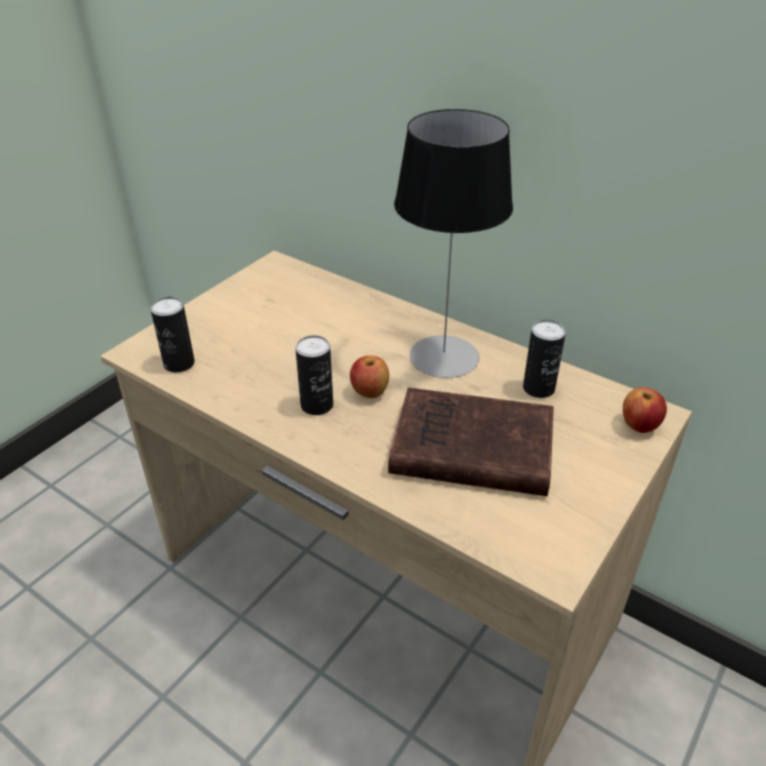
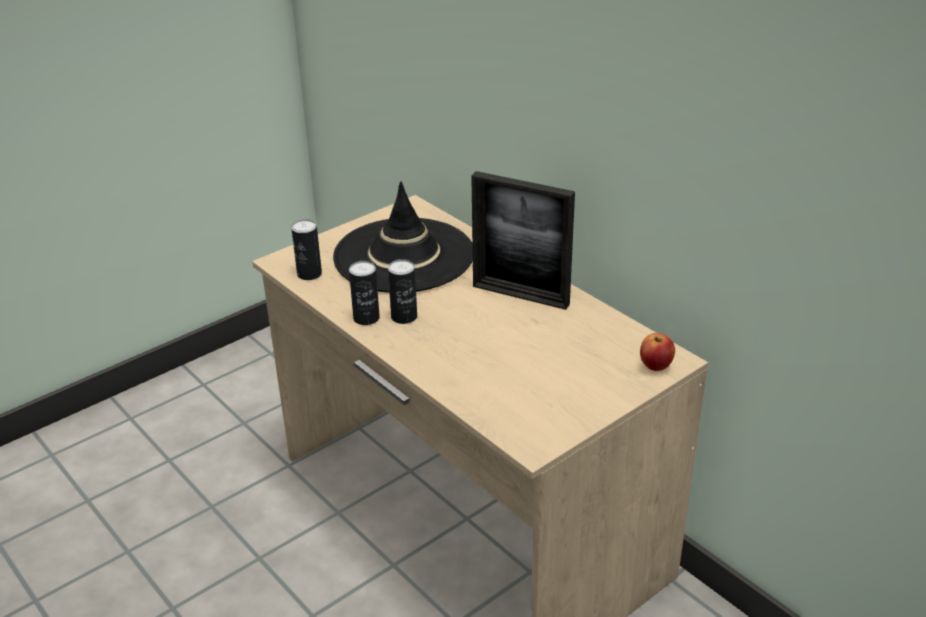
camera: 15 degrees right, 5 degrees down
apple [350,355,389,398] -> none
brown book [388,388,554,496] -> none
table lamp [394,109,513,378] -> picture frame [471,171,575,310]
can [523,320,566,398] -> can moved to [349,261,380,325]
none -> black hat [333,181,473,293]

